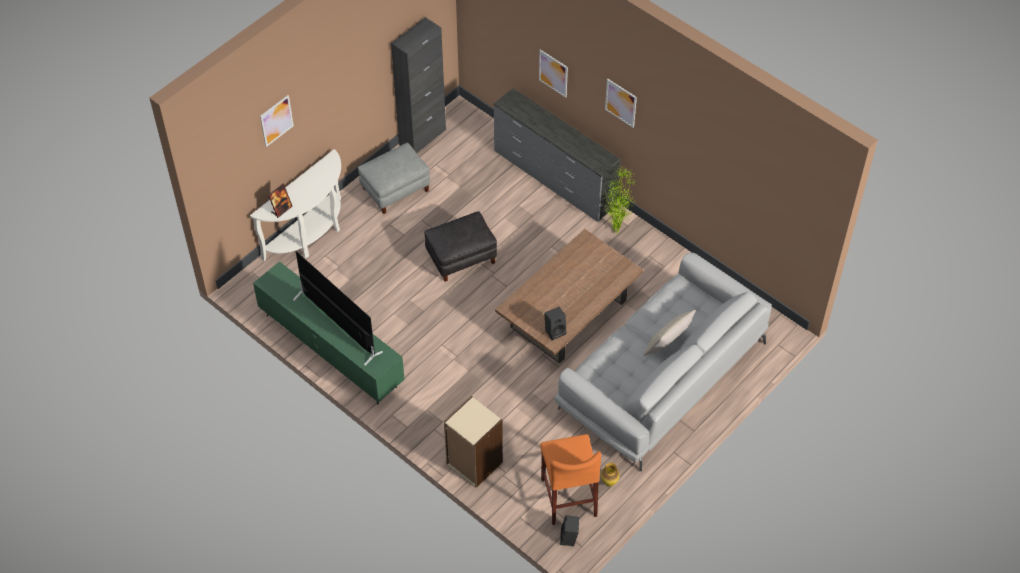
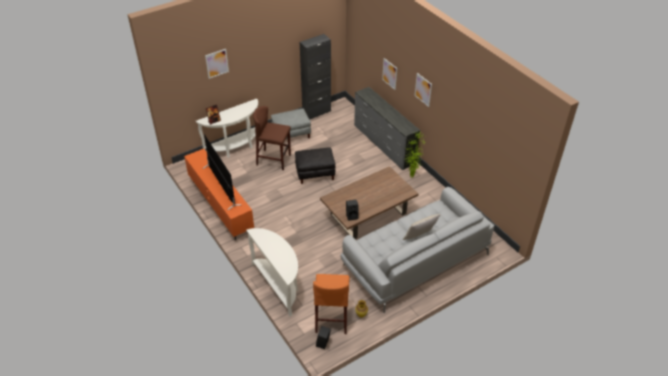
camera: 15 degrees right, 10 degrees down
green tv stand [253,261,405,405] -> orange tv stand [184,149,254,240]
beige bookcase [444,396,503,488] -> white console table [246,228,298,317]
none -> brown stool [253,106,291,170]

